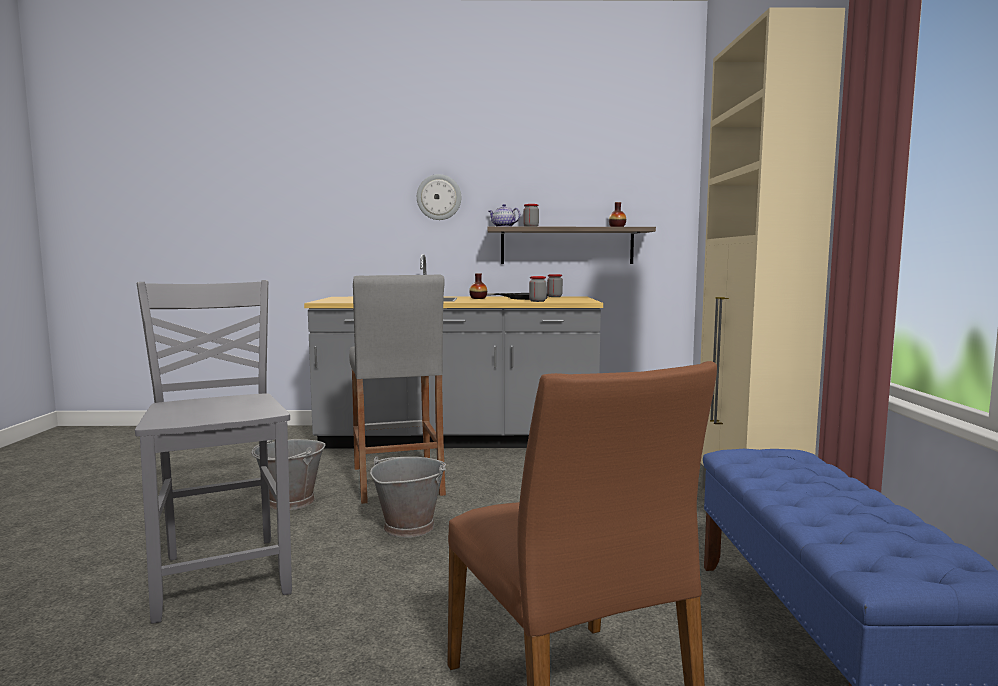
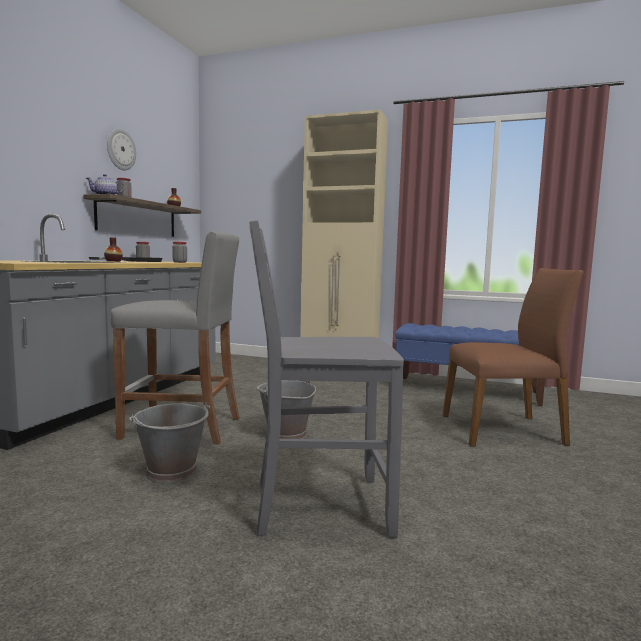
camera: 70 degrees left, 0 degrees up
wall clock [417,174,461,220] -> wall clock moved to [107,128,136,170]

